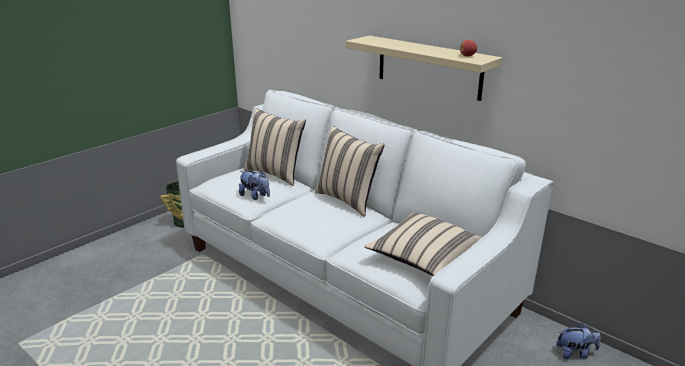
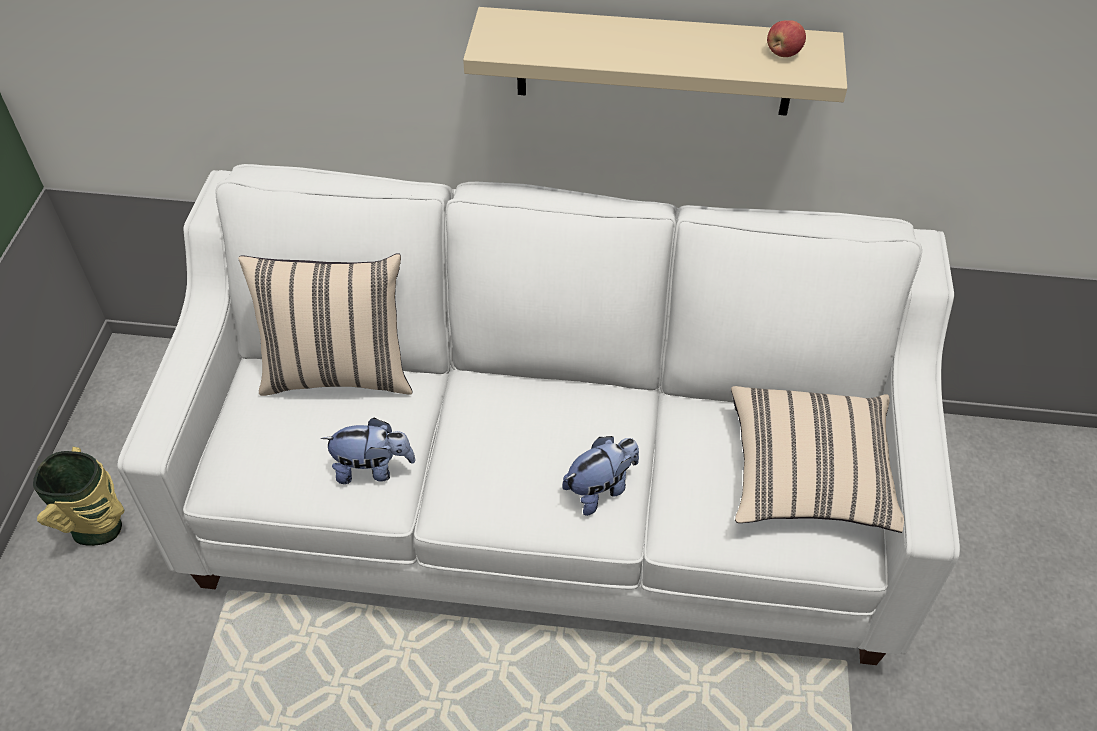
camera: 35 degrees left, 25 degrees up
beige pillow [315,126,384,217] -> none
plush toy [556,323,601,359] -> plush toy moved to [562,436,639,516]

